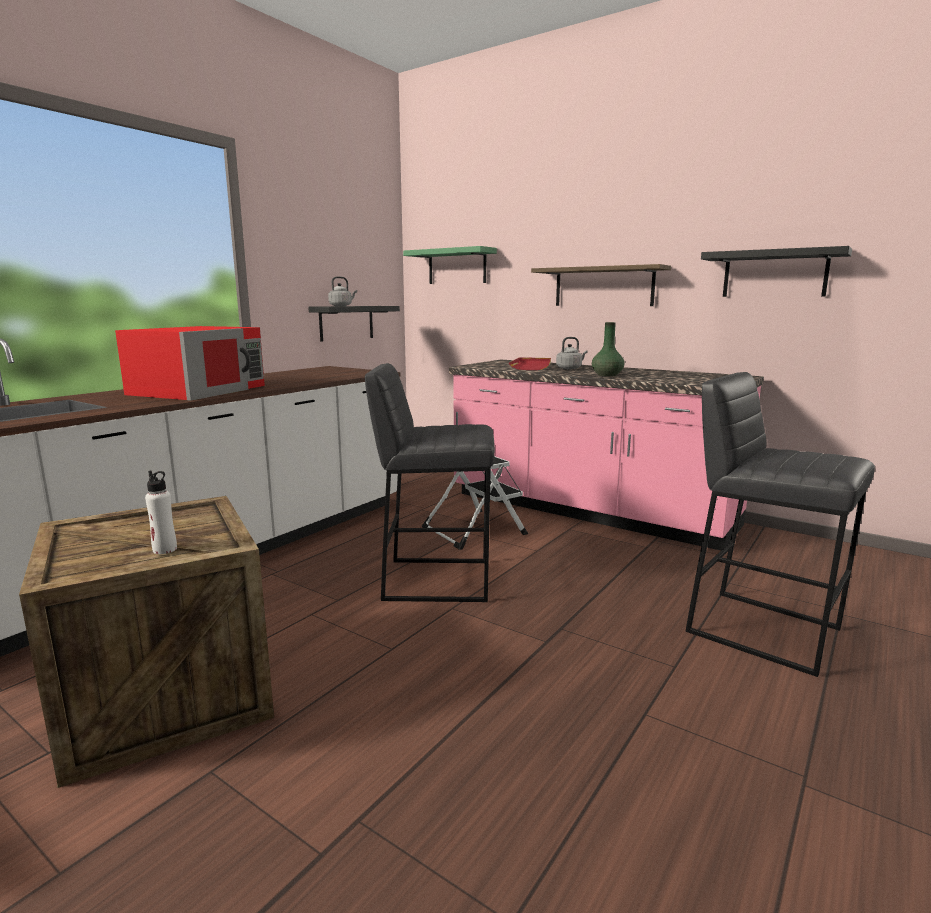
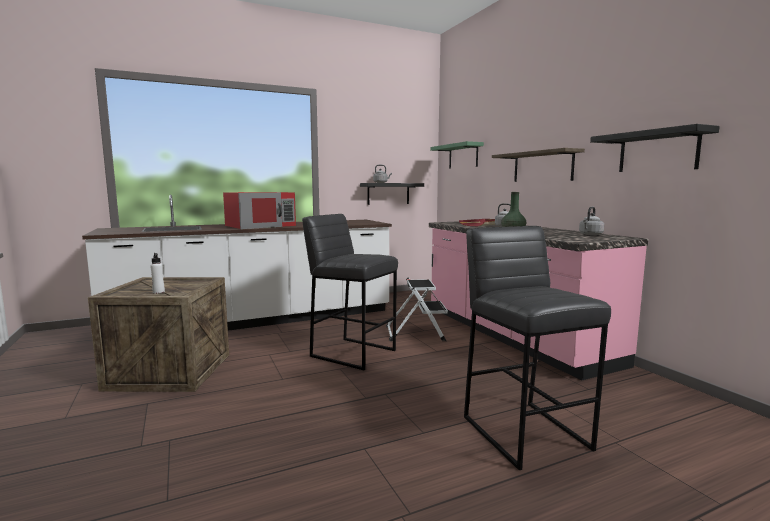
camera: 30 degrees right, 5 degrees down
none -> grey kettle [579,207,604,235]

